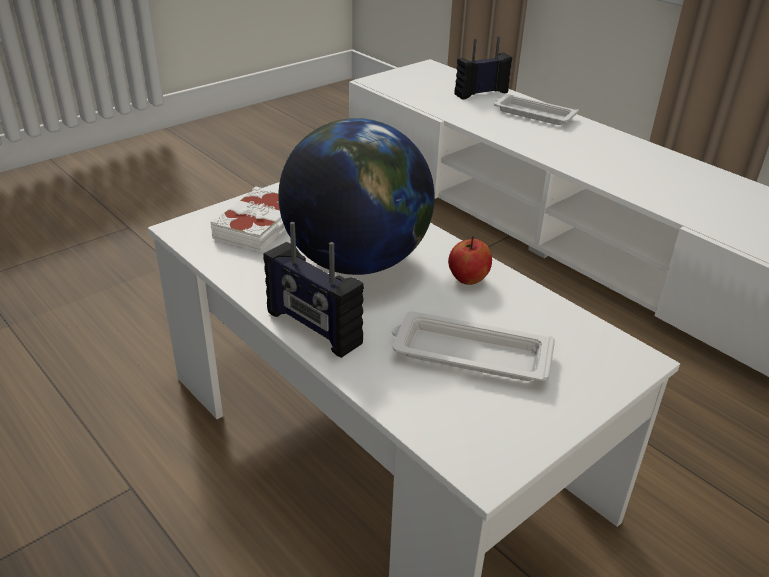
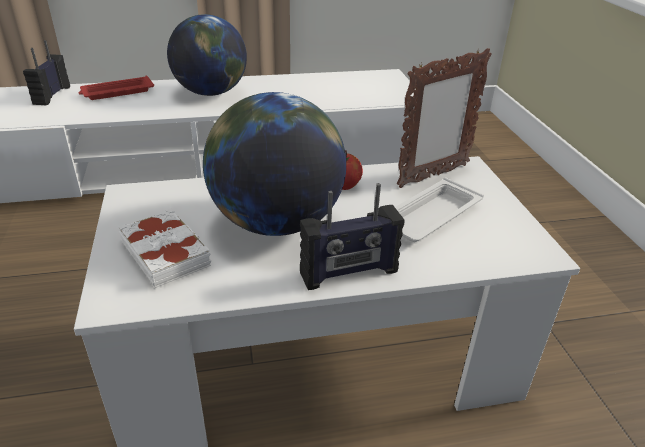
camera: 60 degrees left, 0 degrees up
white tray [494,94,579,125] -> red tray [78,76,154,100]
none -> globe [167,14,247,96]
none -> picture frame [397,48,492,188]

